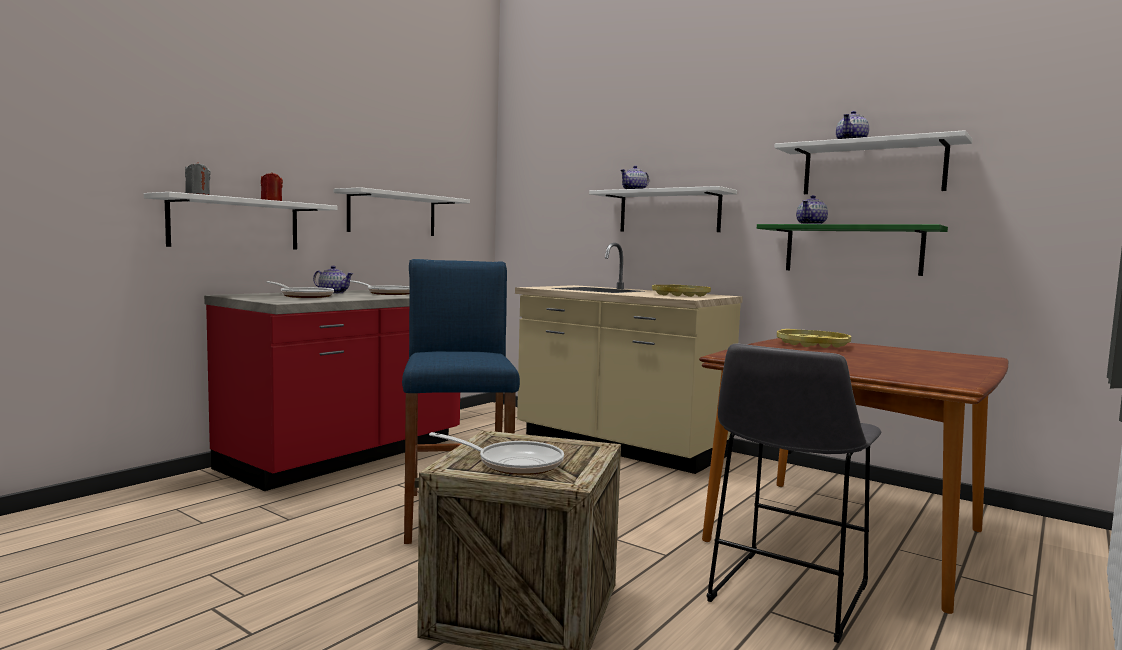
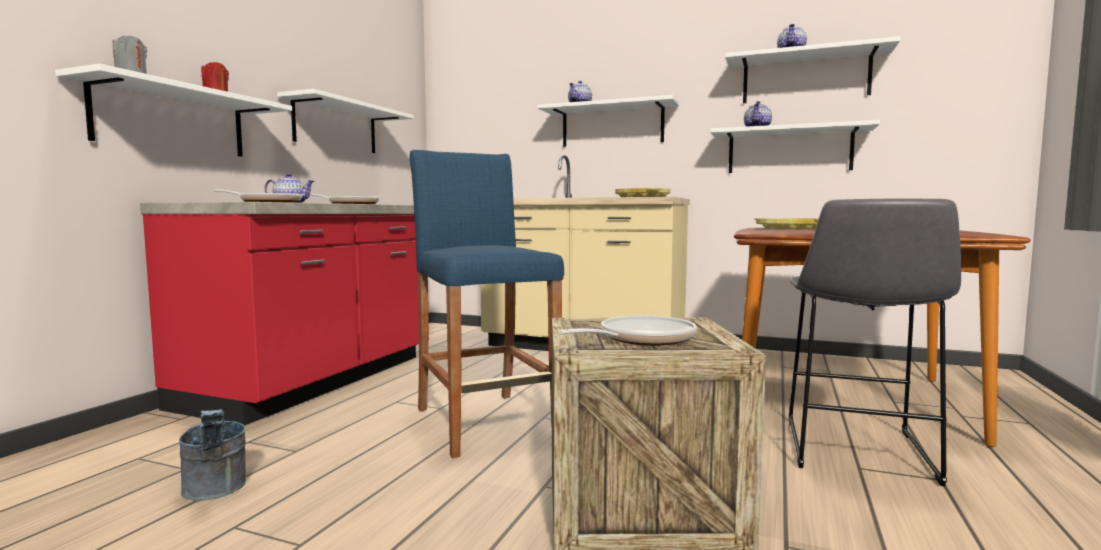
camera: 15 degrees left, 0 degrees up
frying pan [429,432,564,475] -> frying pan turned 45 degrees counterclockwise [557,315,697,346]
green shelf [757,224,948,276] -> white shelf [710,120,880,173]
none -> grey bucket [179,409,246,501]

